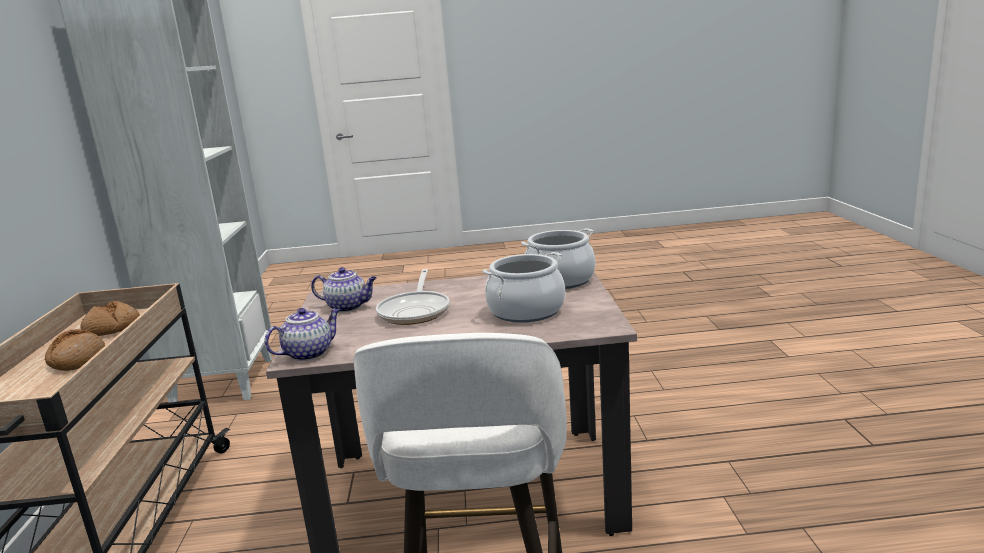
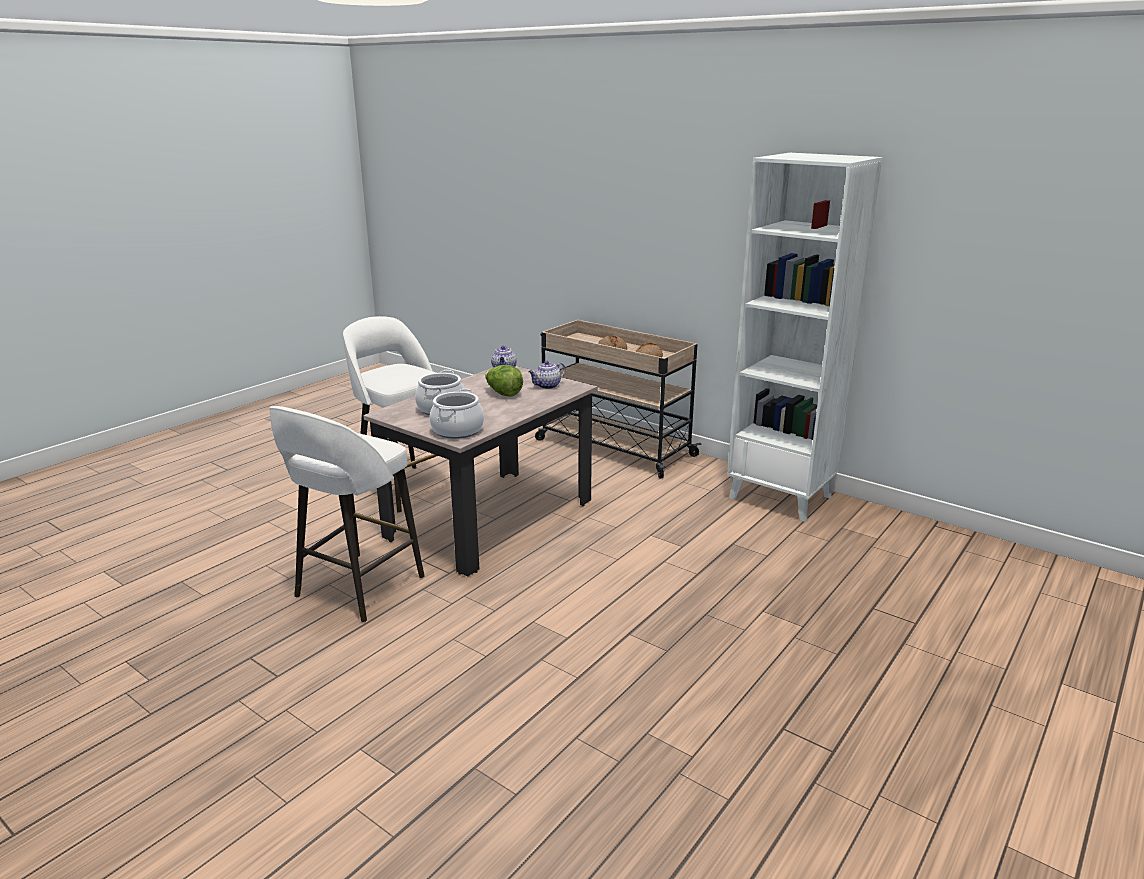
camera: 130 degrees right, 5 degrees up
frying pan [376,269,450,325] -> lettuce [485,365,523,396]
none -> white stool [269,406,425,622]

